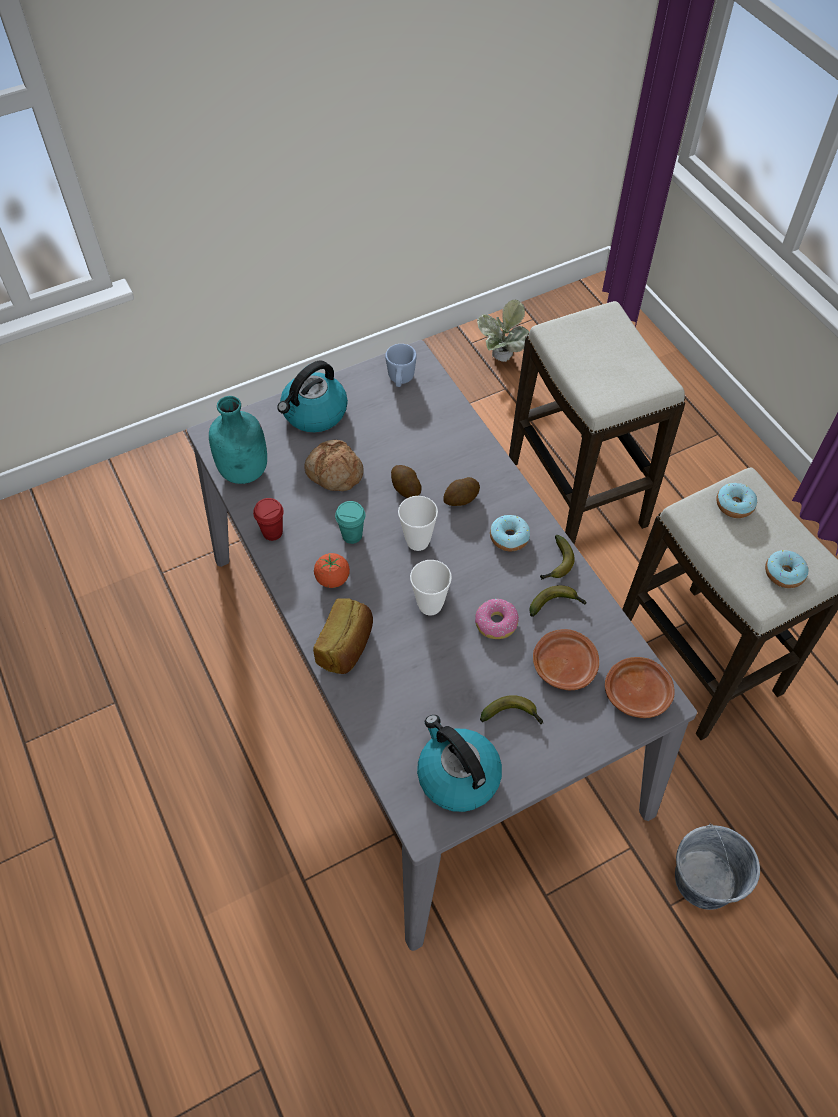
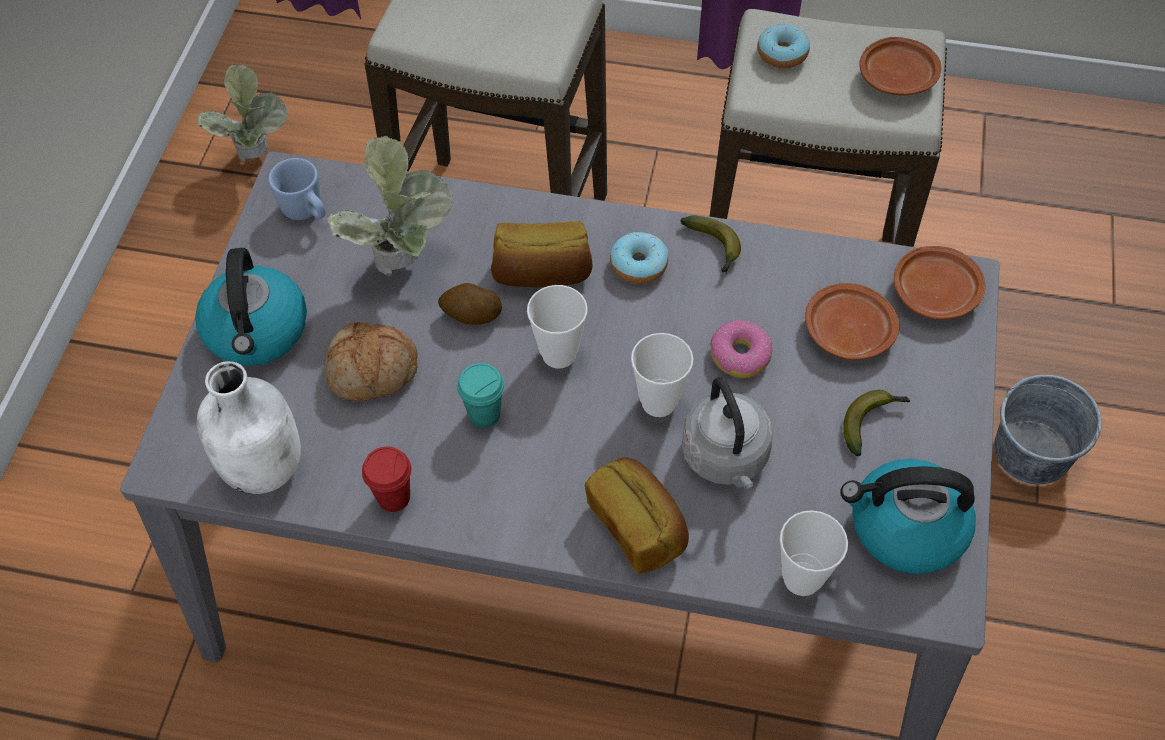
camera: 50 degrees left, 0 degrees up
turquoise bottle [209,396,267,484] -> white bottle [197,361,301,494]
tomato [314,553,350,588] -> none
potato [443,477,480,506] -> bread [491,221,592,288]
banana [529,585,586,617] -> none
donut [765,550,809,588] -> brown plate [859,37,942,95]
none -> potted plant [327,136,453,275]
none -> grey kettle [682,377,773,489]
none -> cup [780,510,848,596]

